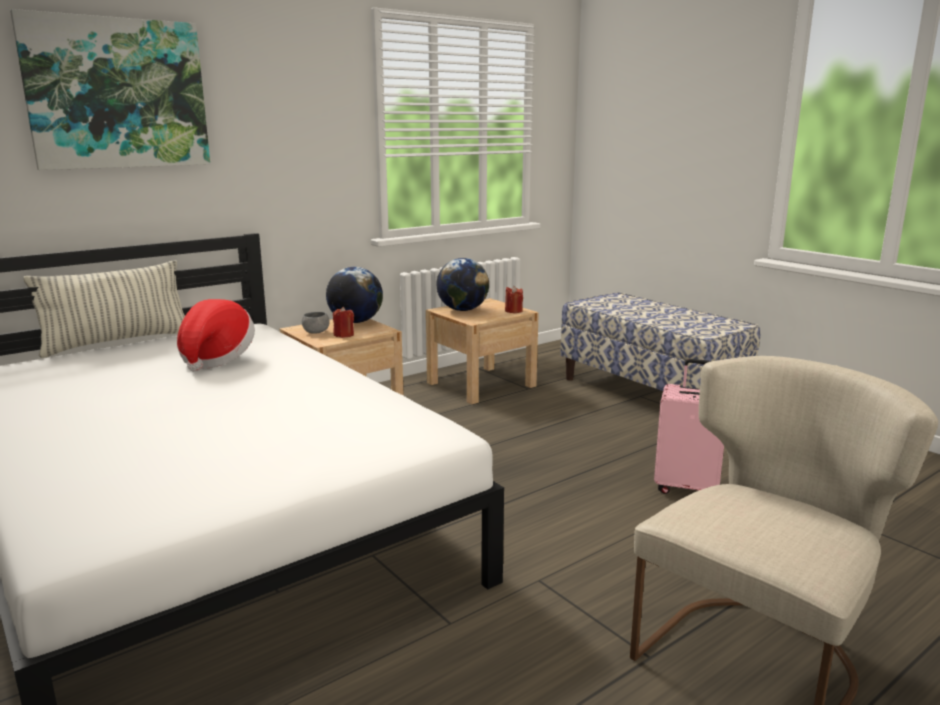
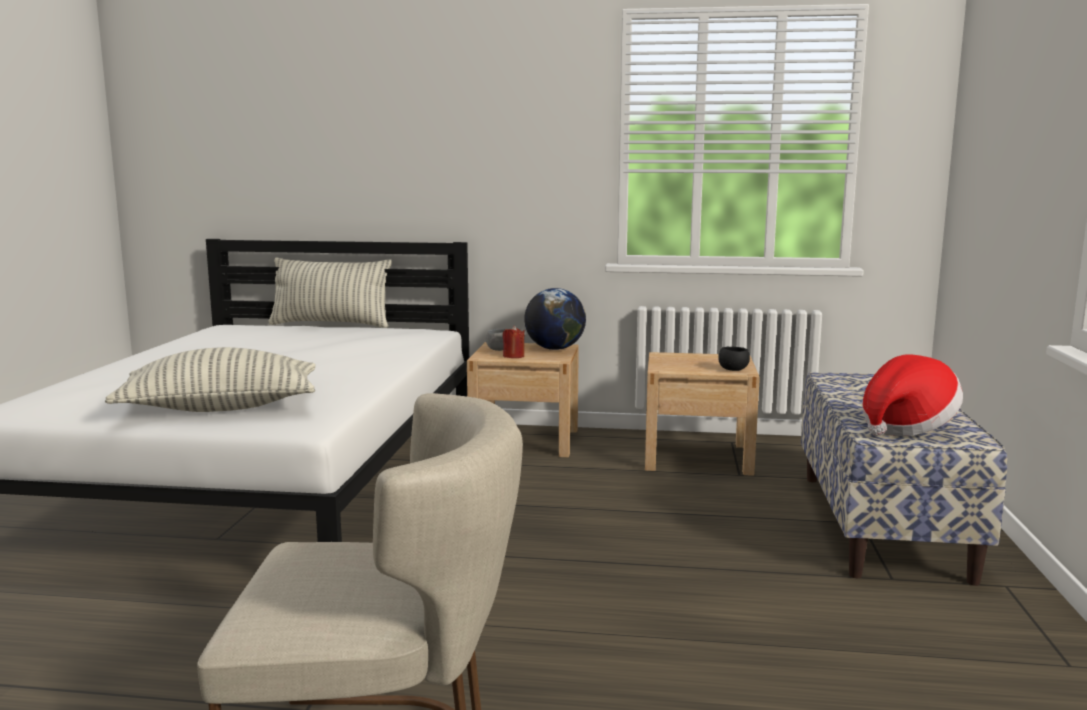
camera: 45 degrees right, 5 degrees down
picture [10,9,210,170] -> none
hat [177,299,255,372] -> hat moved to [862,355,963,436]
globe [437,258,489,311] -> none
red candle [505,286,523,313] -> black bowl [718,347,750,371]
pink suitcase [654,359,724,494] -> none
none -> pillow [105,347,316,412]

